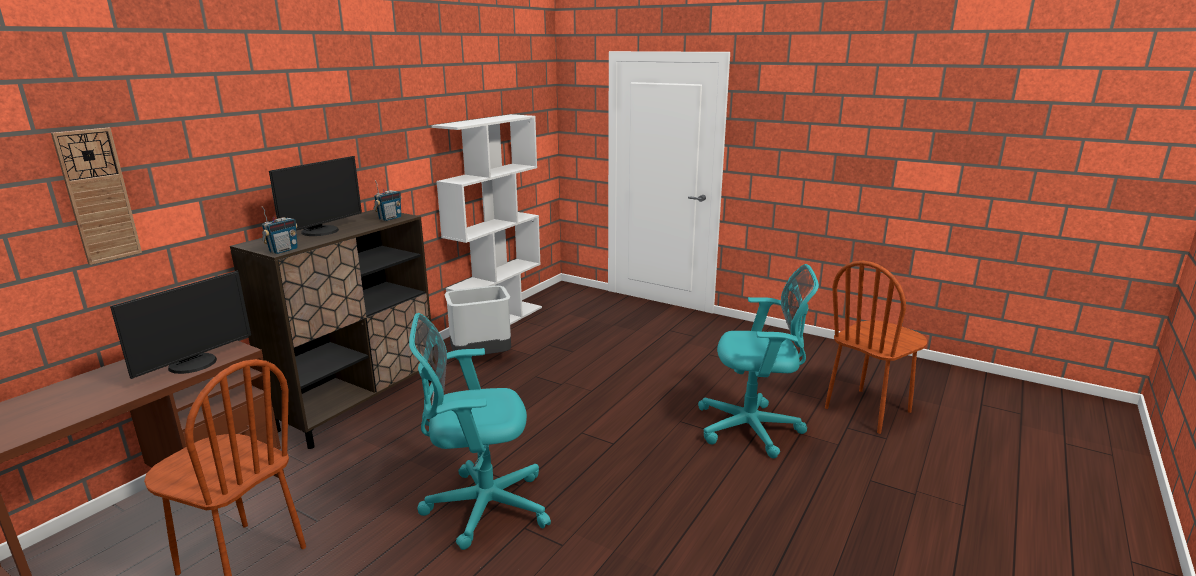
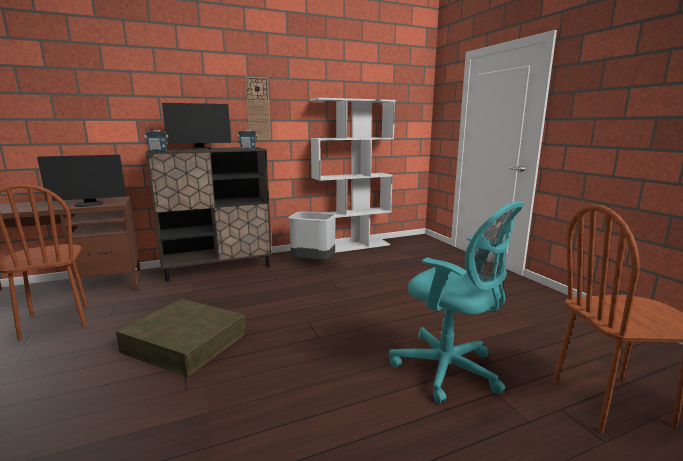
camera: 35 degrees right, 5 degrees down
wall clock [51,128,142,265] -> wall clock moved to [245,76,271,140]
turquoise office chair [409,313,551,550] -> brown storage box [116,299,246,377]

